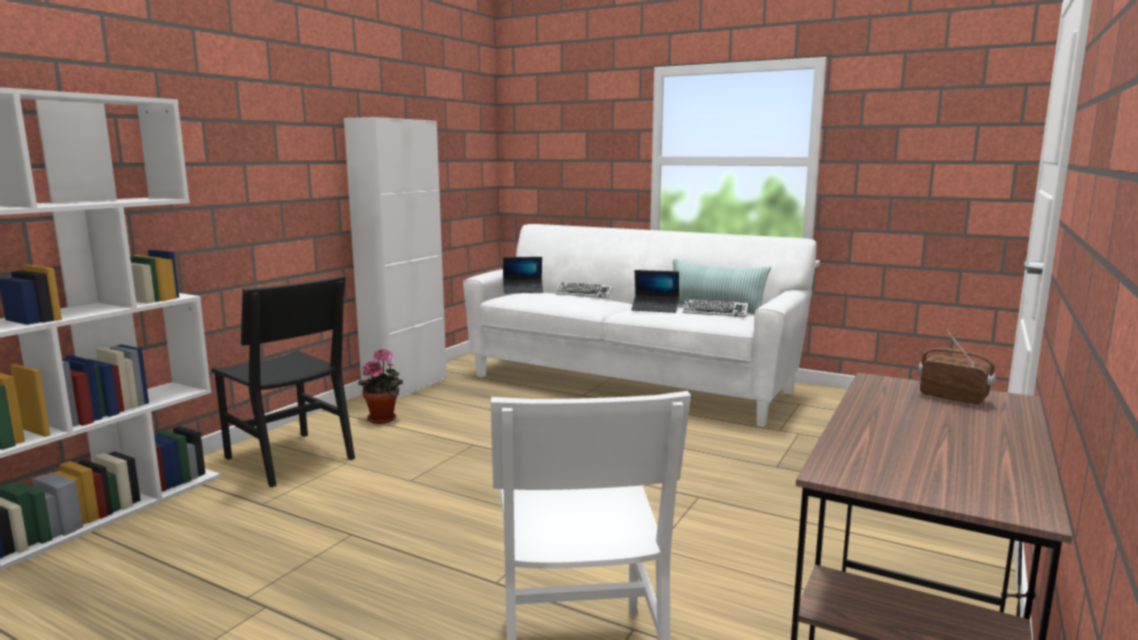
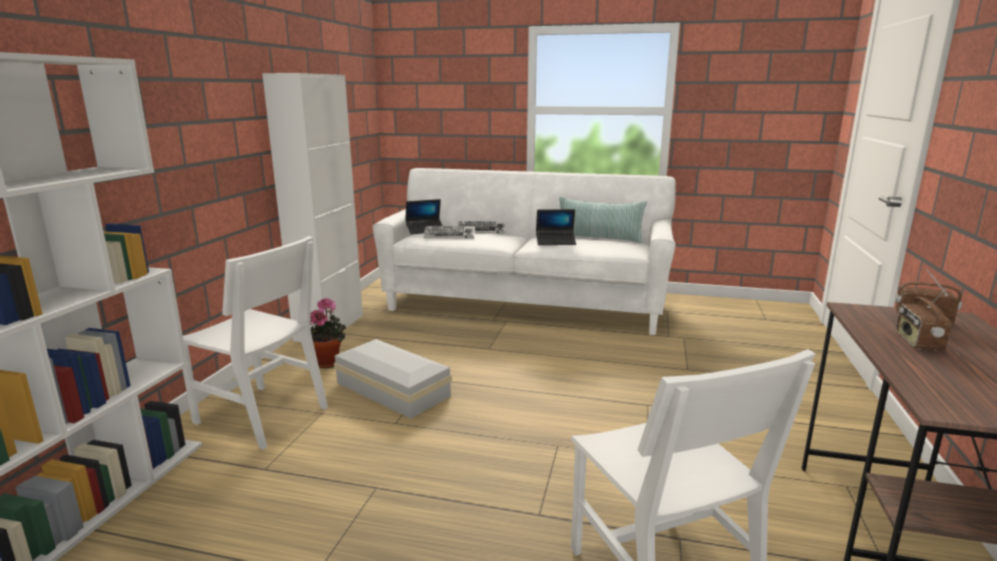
camera: 15 degrees left, 5 degrees up
black chair [211,276,355,488] -> white chair [182,236,328,449]
keyboard [682,299,748,317] -> keyboard moved to [424,226,475,238]
none -> white storage box [334,339,452,418]
none -> radio [896,288,952,351]

